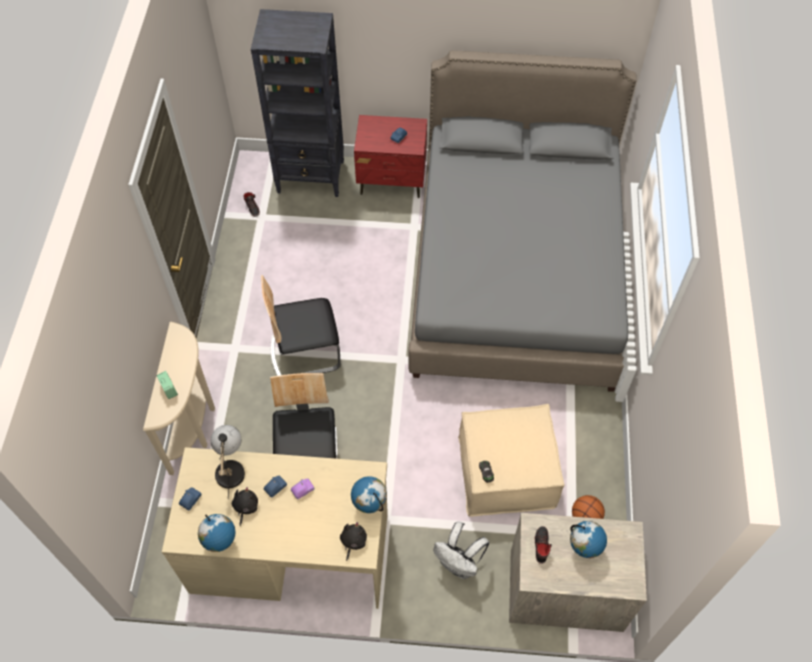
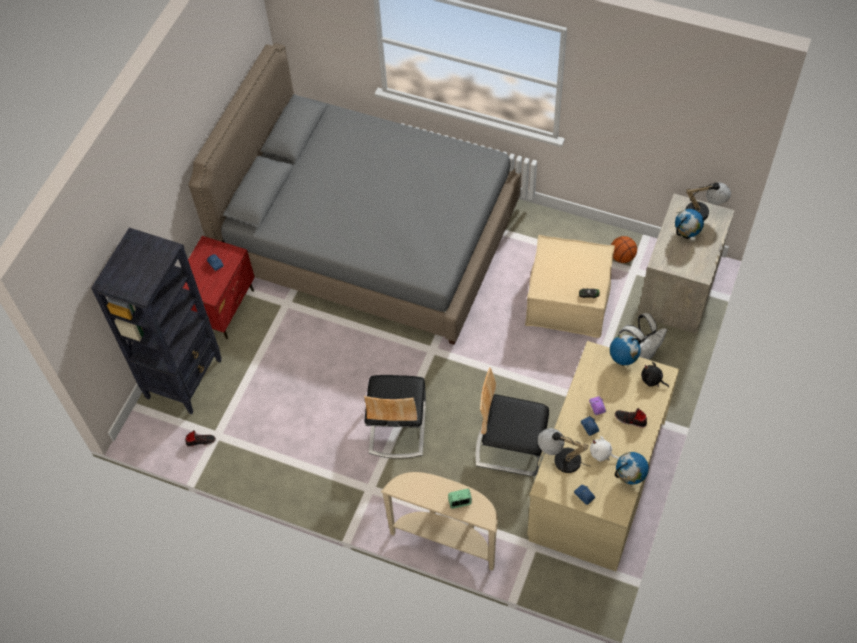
camera: 70 degrees left, 0 degrees up
black plush toy [232,487,258,526] -> white plush toy [590,436,619,461]
black shoe [535,526,552,564] -> black shoe moved to [615,408,647,428]
none -> table lamp [676,182,731,220]

